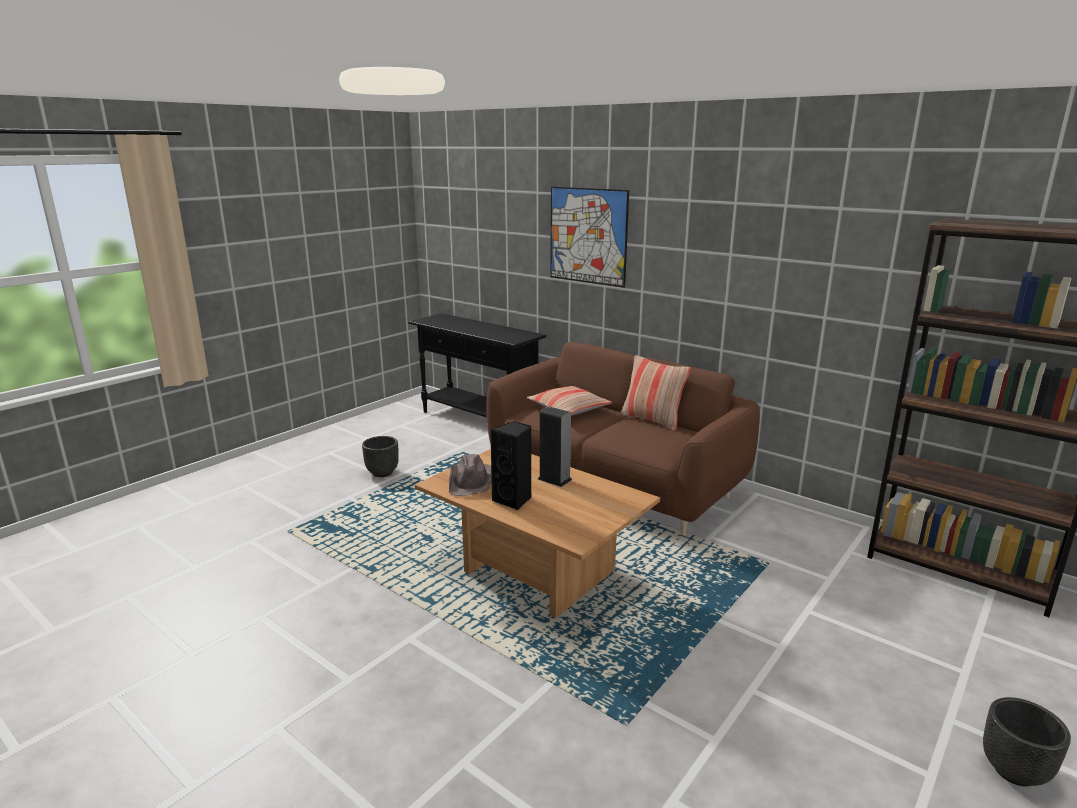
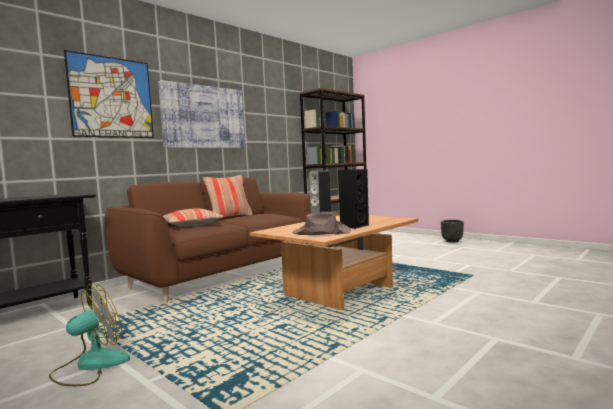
camera: 85 degrees left, 15 degrees down
black planter [362,436,399,477] -> fan [49,284,130,386]
none -> picture [158,80,245,148]

